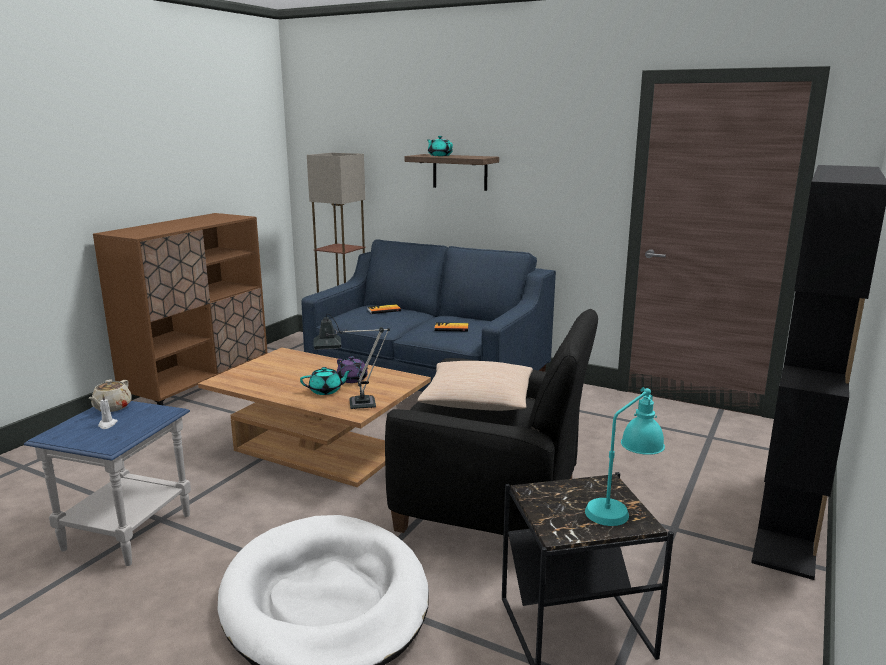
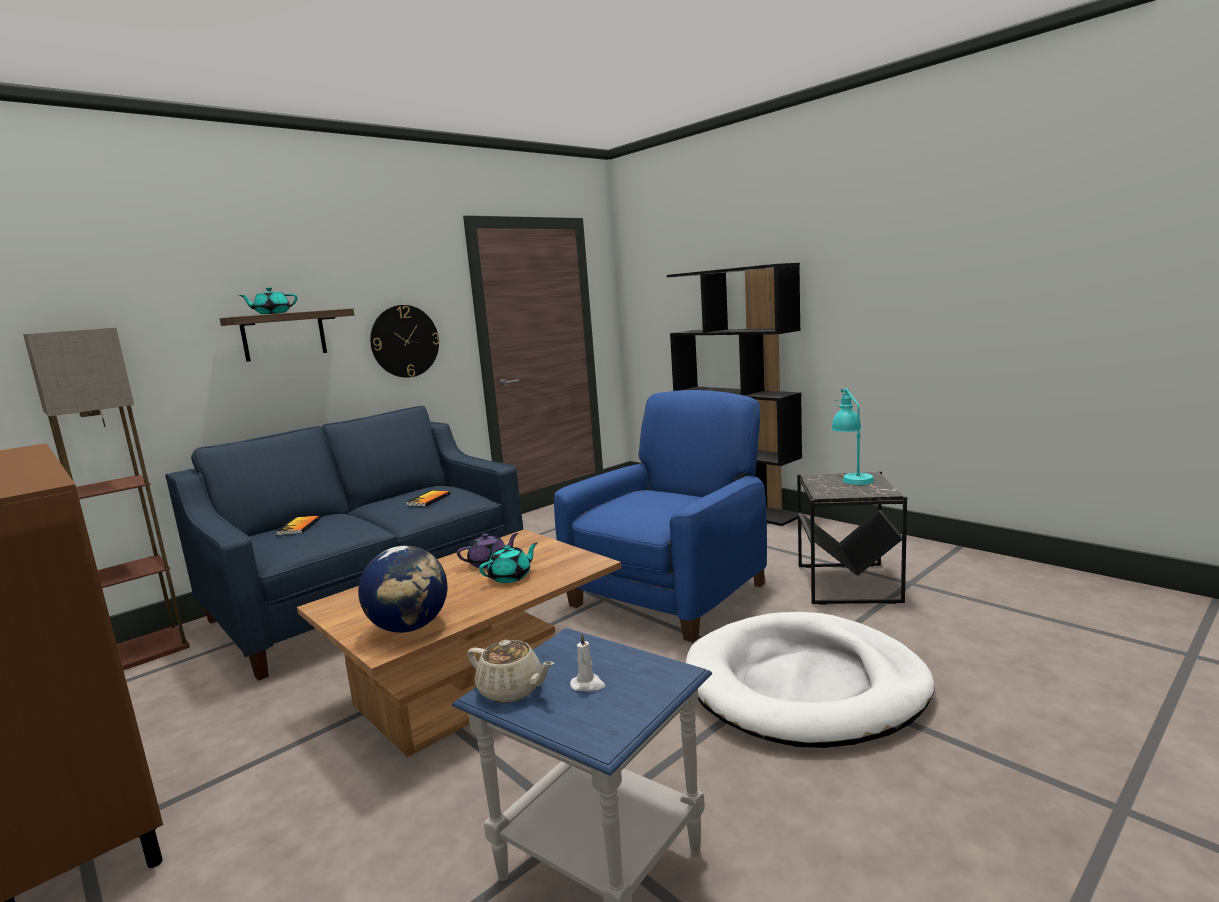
camera: 70 degrees left, 5 degrees down
turquoise teapot [300,367,352,395] -> turquoise teapot turned 45 degrees clockwise [479,543,537,583]
table lamp [314,314,390,409] -> none
black armchair [385,309,598,536] -> blue armchair [554,390,767,642]
beige pillow [417,361,533,411] -> none
none -> globe [358,546,448,633]
none -> wall clock [370,305,440,378]

